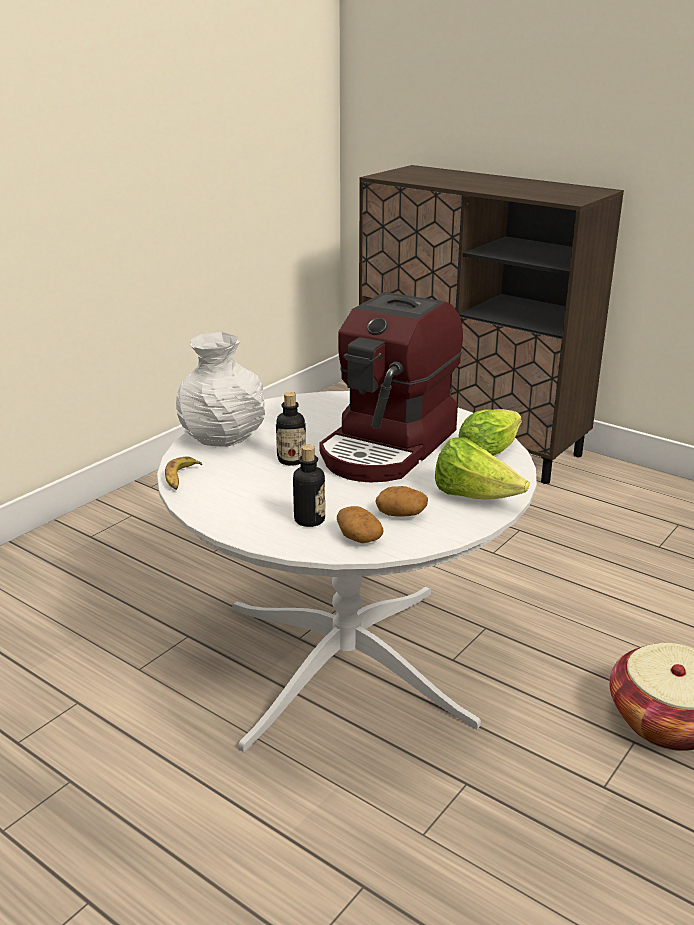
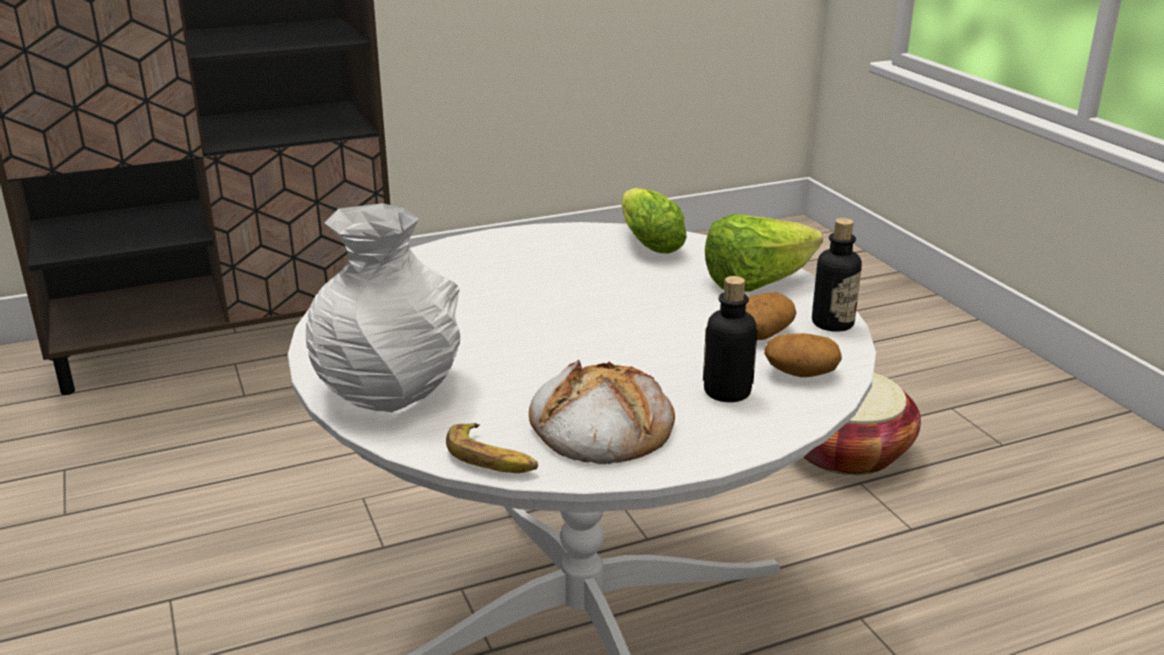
camera: 60 degrees left, 0 degrees up
bottle [276,392,306,466] -> bottle moved to [812,218,862,332]
coffee machine [319,292,463,482] -> none
none -> bread [529,360,675,464]

